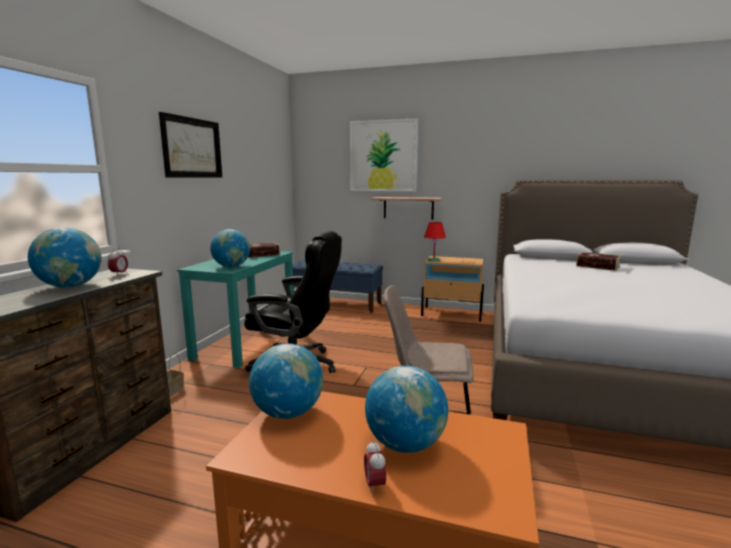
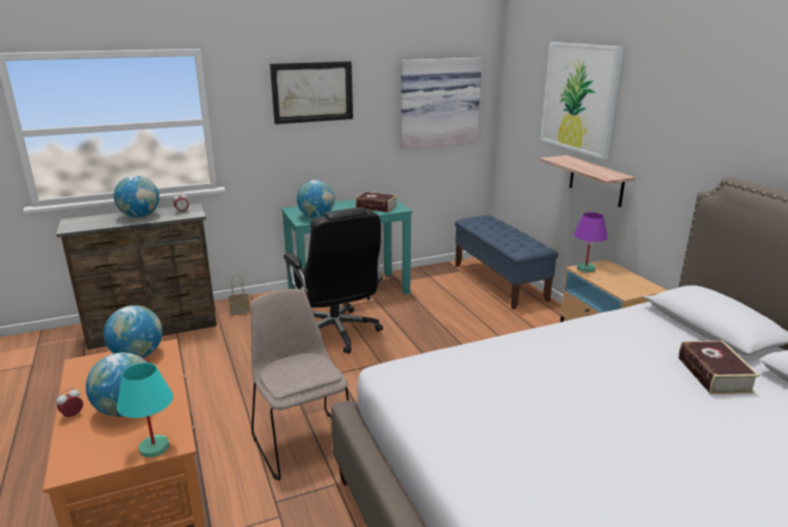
camera: 50 degrees right, 10 degrees up
red table lamp [424,222,446,262] -> purple table lamp [574,212,608,272]
none -> turquoise table lamp [117,363,173,457]
none -> picture [401,58,482,150]

